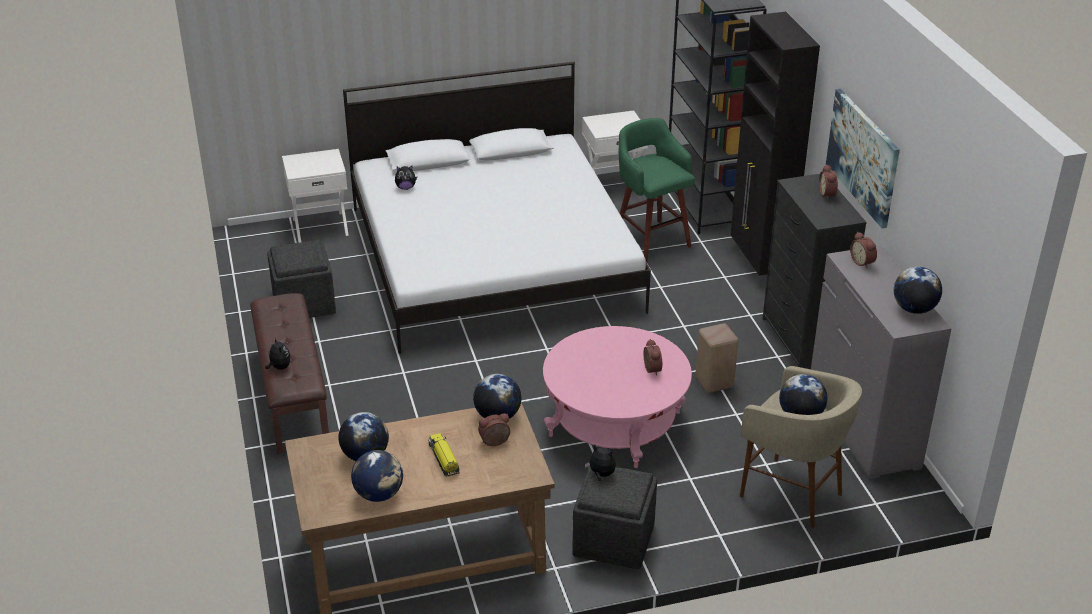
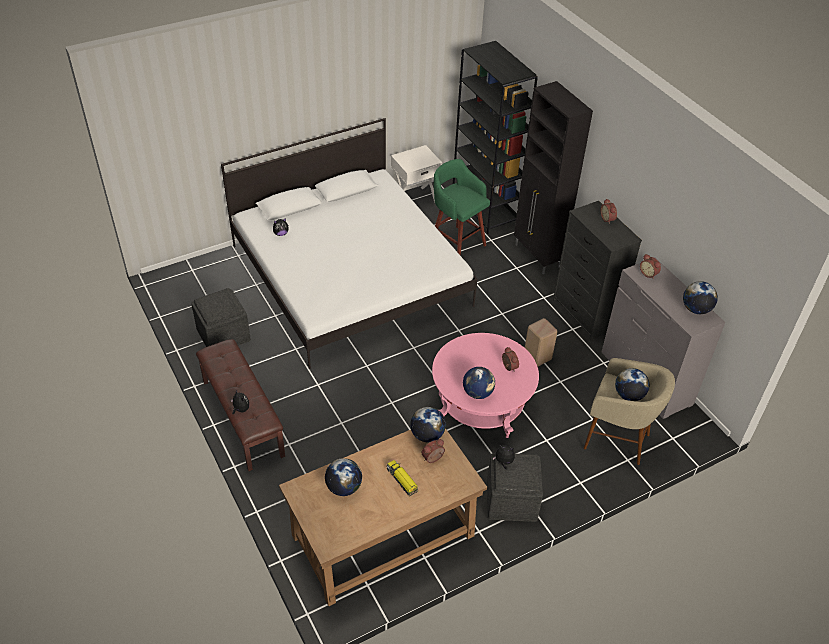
camera: 15 degrees left, 10 degrees up
white nightstand [282,149,349,243] -> none
globe [351,450,403,502] -> globe moved to [463,367,495,399]
picture [826,89,900,228] -> none

